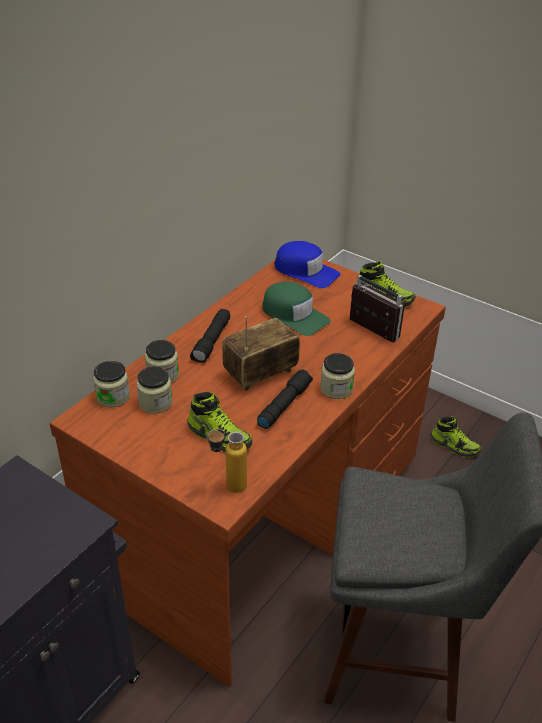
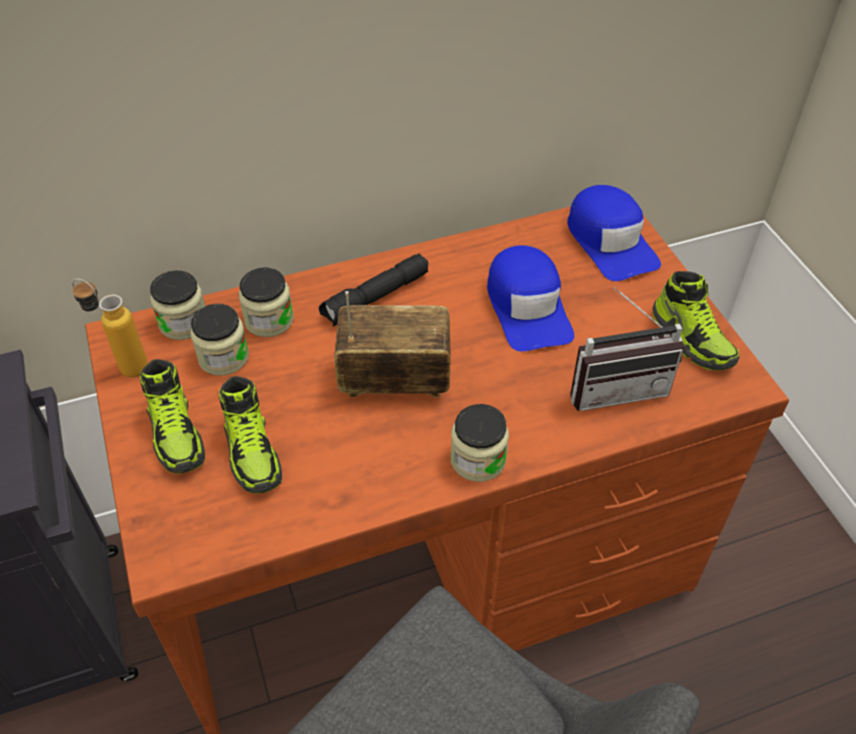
camera: 35 degrees right, 10 degrees up
bottle [207,429,247,493] -> bottle moved to [72,279,148,378]
black flashlight [257,369,313,429] -> none
green cap [263,282,331,336] -> blue cap [487,245,574,352]
radio [349,275,405,342] -> radio turned 90 degrees clockwise [570,287,684,411]
shoe [431,416,482,457] -> shoe moved to [140,359,205,474]

